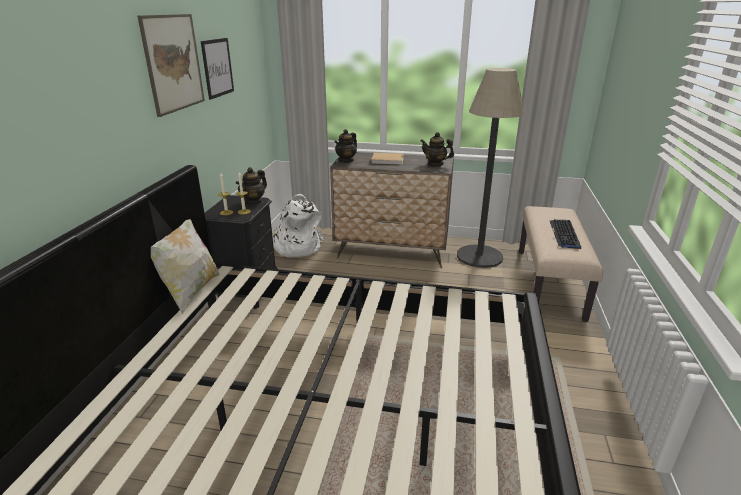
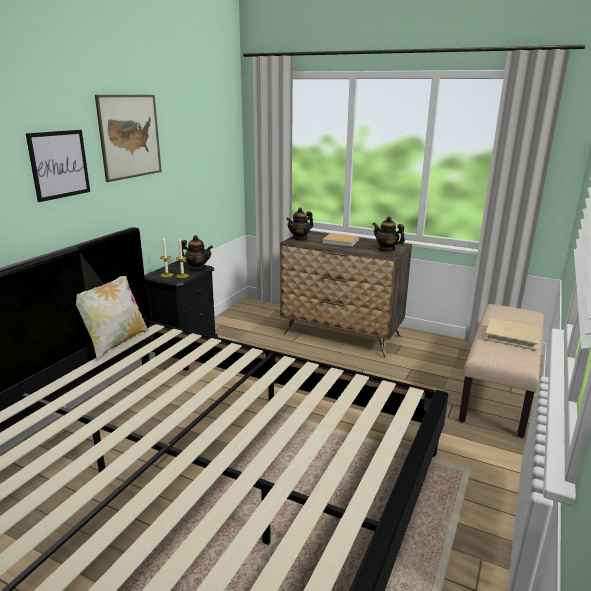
camera: 15 degrees right, 5 degrees down
picture [201,38,234,100] -> picture moved to [26,130,90,202]
teapot [236,167,267,205] -> teapot turned 120 degrees counterclockwise [179,235,213,270]
white backpack [272,194,324,257] -> none
floor lamp [457,68,525,268] -> none
keyboard [550,219,581,249] -> beige book [484,319,540,350]

